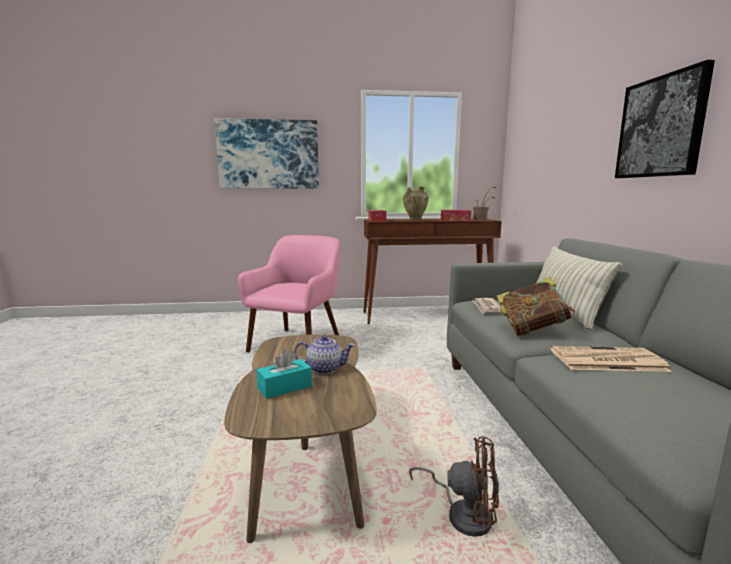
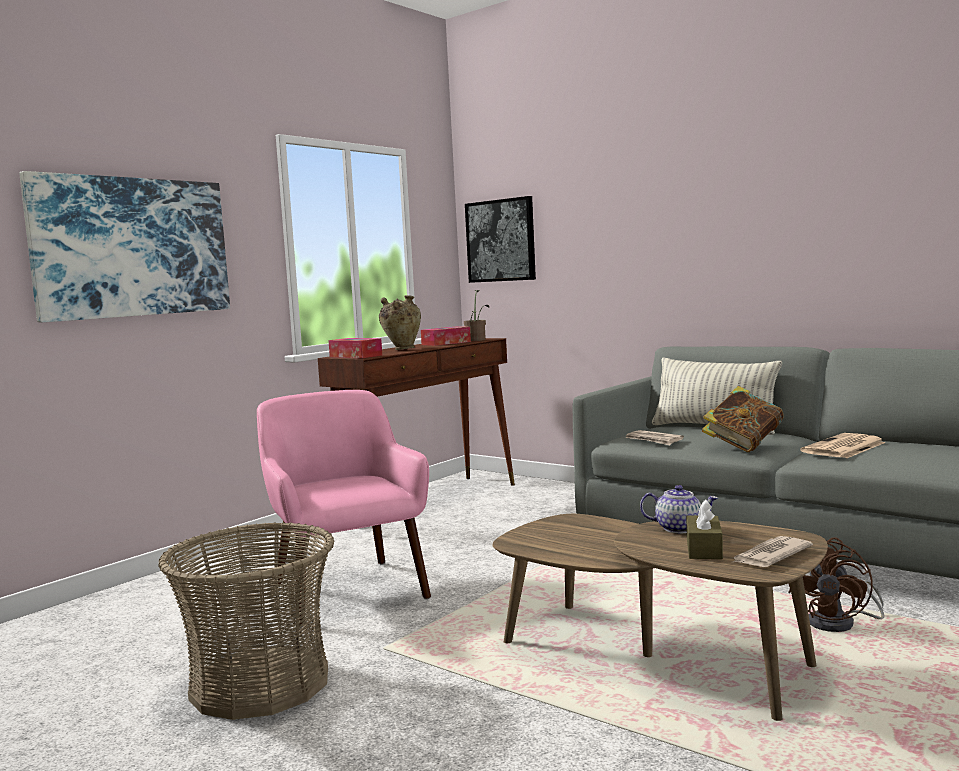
camera: 45 degrees left, 5 degrees down
turquoise tissue box [257,349,312,399] -> brown tissue box [686,500,723,559]
teapot [294,335,354,374] -> teapot turned 60 degrees clockwise [640,485,718,533]
brown fan [409,436,499,537] -> brown fan turned 150 degrees clockwise [788,538,884,632]
picture [615,60,715,178] -> picture moved to [465,196,536,283]
none -> basket [158,522,335,720]
none -> newspaper [733,536,813,567]

